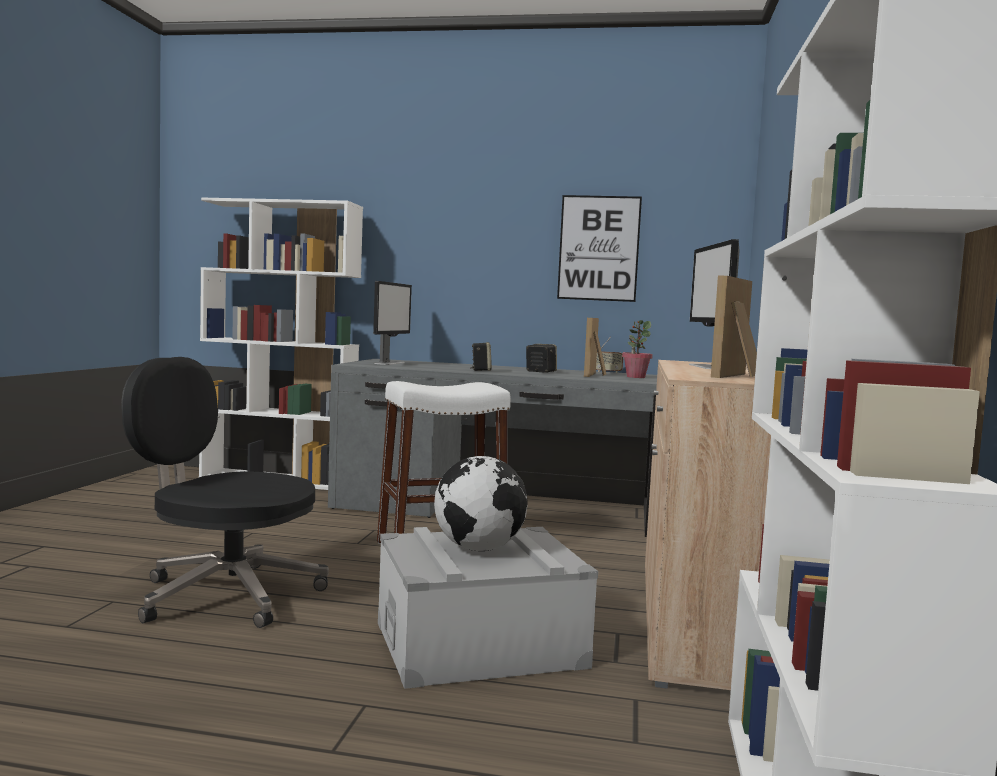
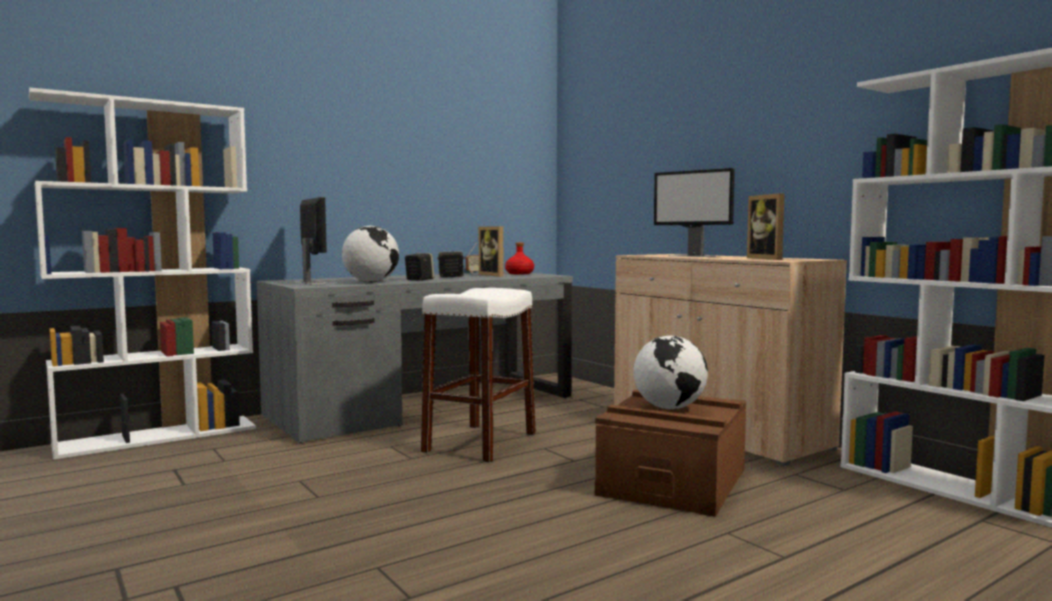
camera: 45 degrees left, 0 degrees up
black office chair [121,357,329,628] -> none
grey storage box [378,527,598,689] -> brown storage box [595,390,746,517]
picture [557,195,642,302] -> none
potted plant [622,320,653,378] -> red bottle [505,242,534,274]
none -> globe [342,226,399,282]

